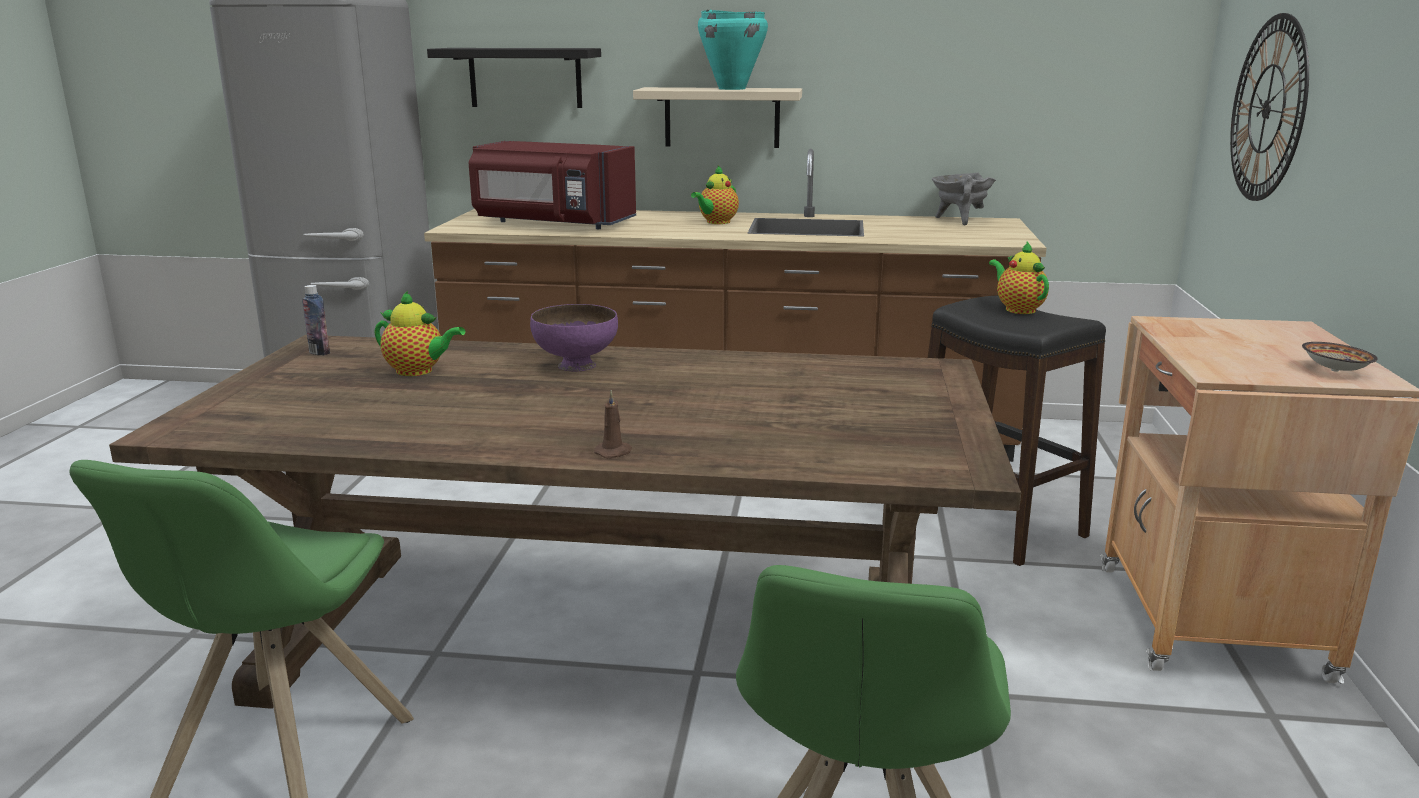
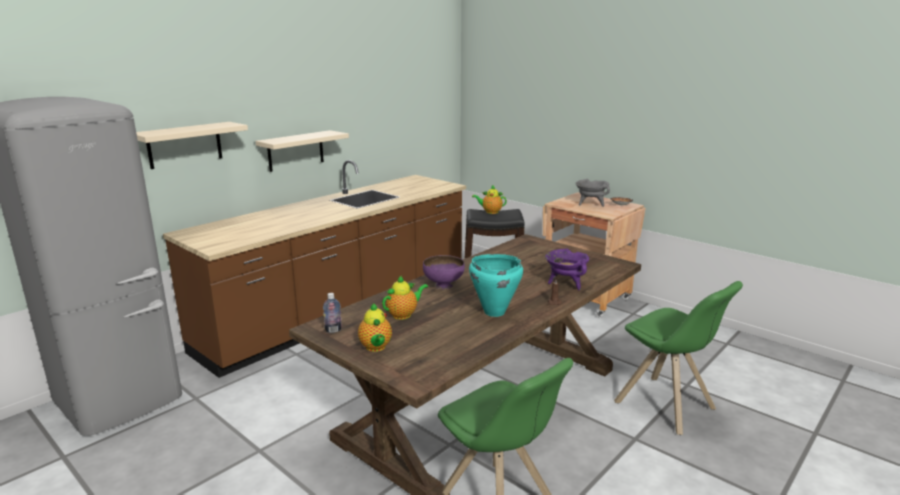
camera: 55 degrees left, 0 degrees up
black shelf [427,48,601,108] -> beige shelf [136,122,248,169]
red microwave [469,141,636,229] -> none
teapot [691,165,739,224] -> teapot moved to [358,303,392,352]
turquoise cooking pot [698,10,768,90] -> turquoise cooking pot moved to [469,254,523,317]
grey cooking pot [932,173,996,226] -> grey cooking pot moved to [575,179,610,207]
wall clock [1230,13,1309,201] -> none
none -> purple cooking pot [545,249,589,290]

